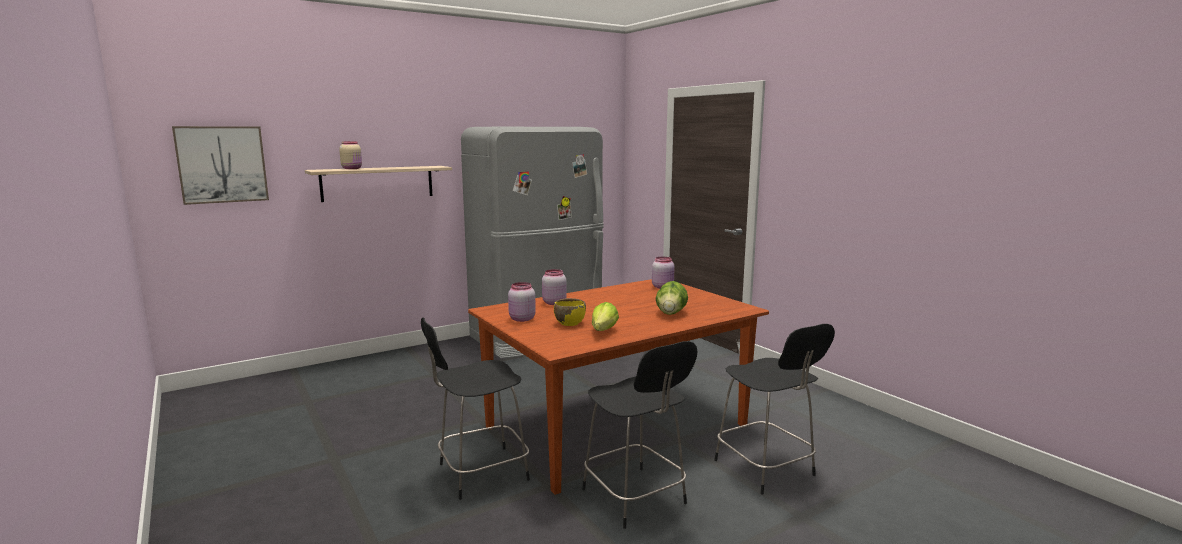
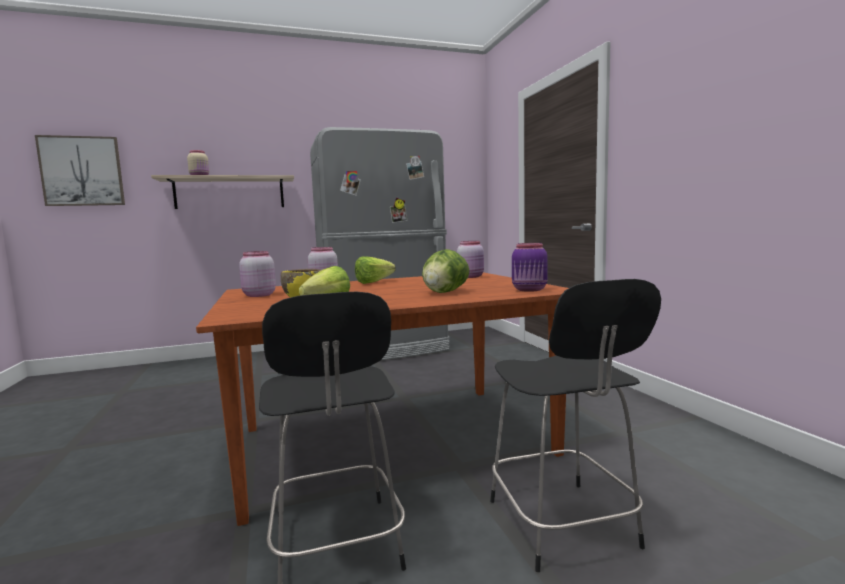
camera: 15 degrees right, 5 degrees down
black stool [421,317,530,500] -> none
none -> lettuce [355,256,395,284]
none -> purple jar [512,243,548,292]

